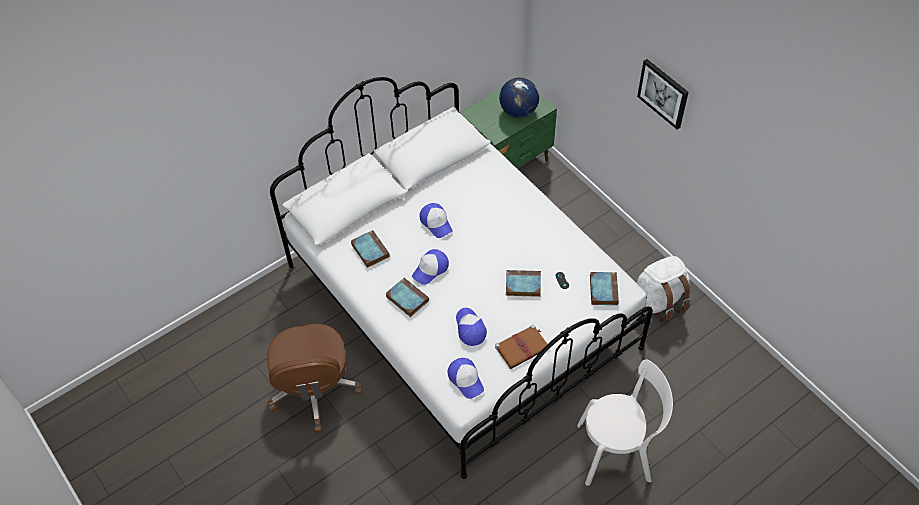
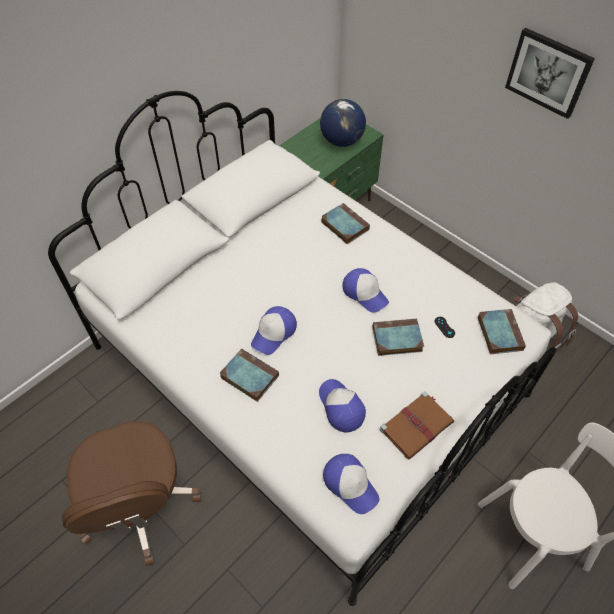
camera: 10 degrees left, 0 degrees up
book [351,230,390,268] -> book moved to [321,203,370,244]
cap [419,203,452,238] -> cap moved to [343,268,389,313]

